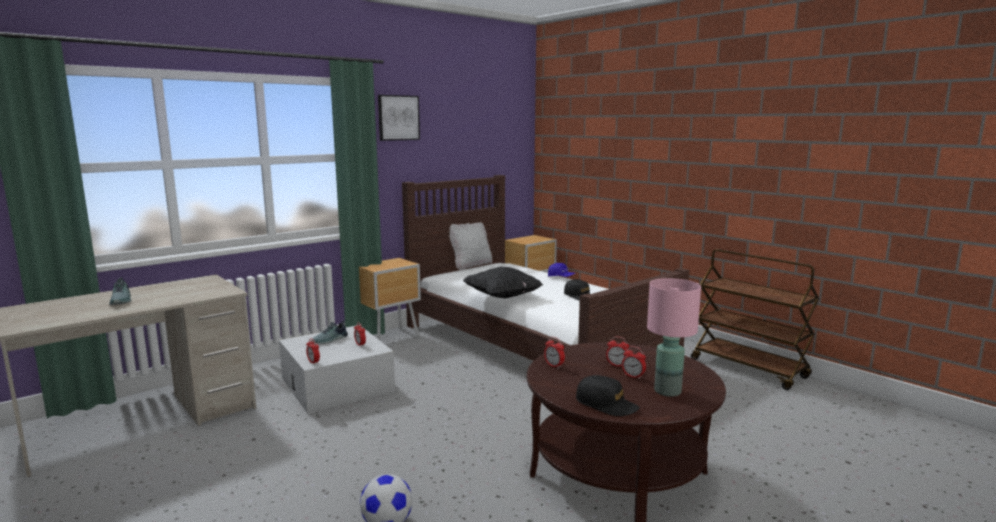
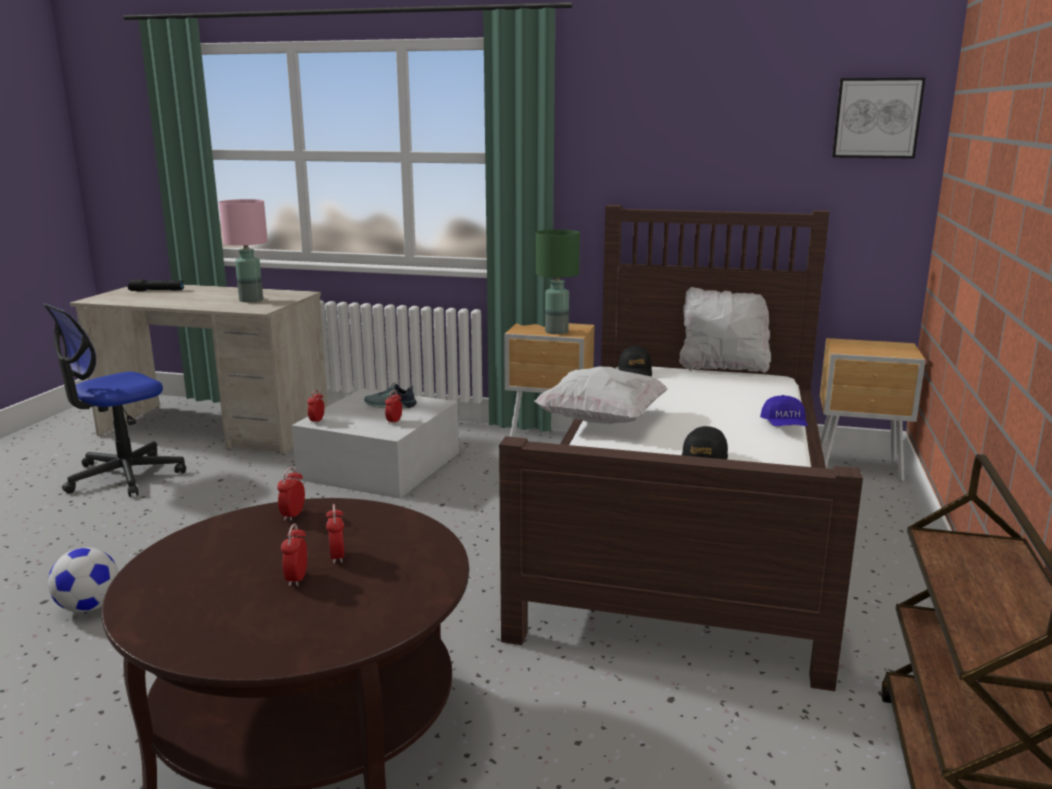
camera: 55 degrees right, 5 degrees up
shoe [109,277,132,305] -> none
picture [378,95,420,141] -> picture moved to [832,78,925,159]
black pillow [463,267,543,298] -> white pillow [534,366,668,424]
black cap [576,375,640,416] -> black cap moved to [618,346,652,376]
pink table lamp [647,278,701,397] -> pink table lamp moved to [219,199,268,302]
none -> office chair [43,303,186,497]
none -> black flashlight [127,279,184,291]
none -> green table lamp [536,229,580,334]

